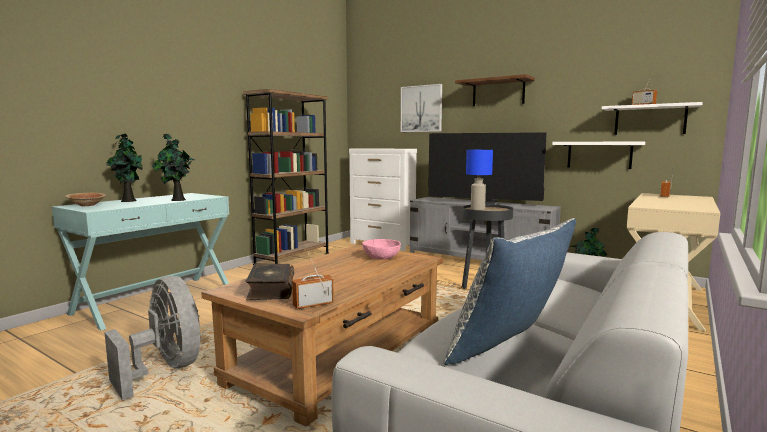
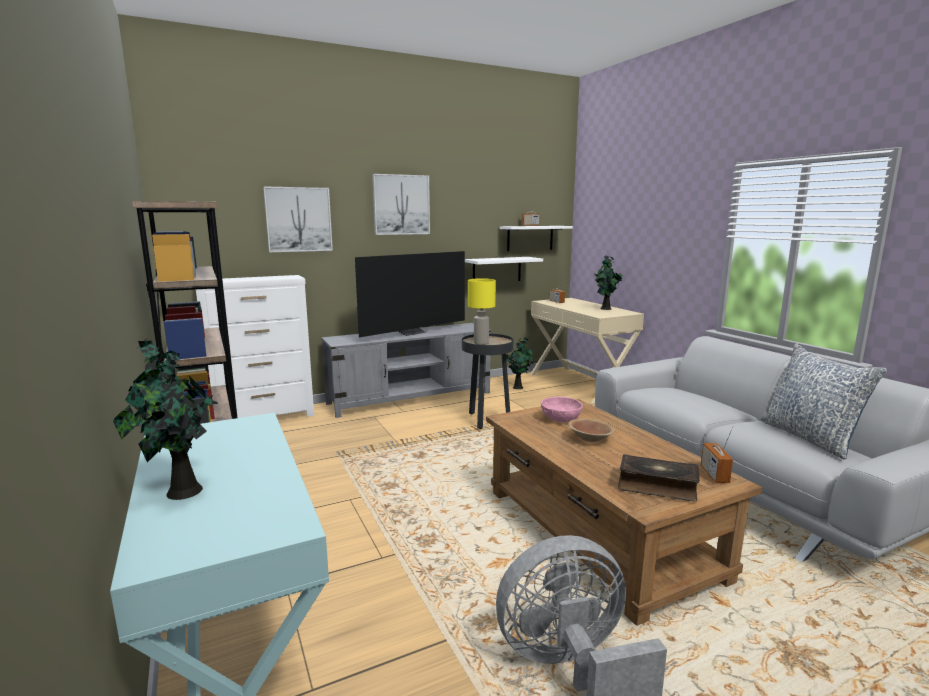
camera: 60 degrees left, 5 degrees up
brown bowl [65,193,106,206] -> brown bowl moved to [568,419,615,442]
potted plant [152,134,194,201] -> potted plant moved to [594,255,622,310]
brown shelf [455,74,535,106] -> picture [372,174,430,235]
blue table lamp [466,150,493,210] -> yellow table lamp [468,278,496,345]

